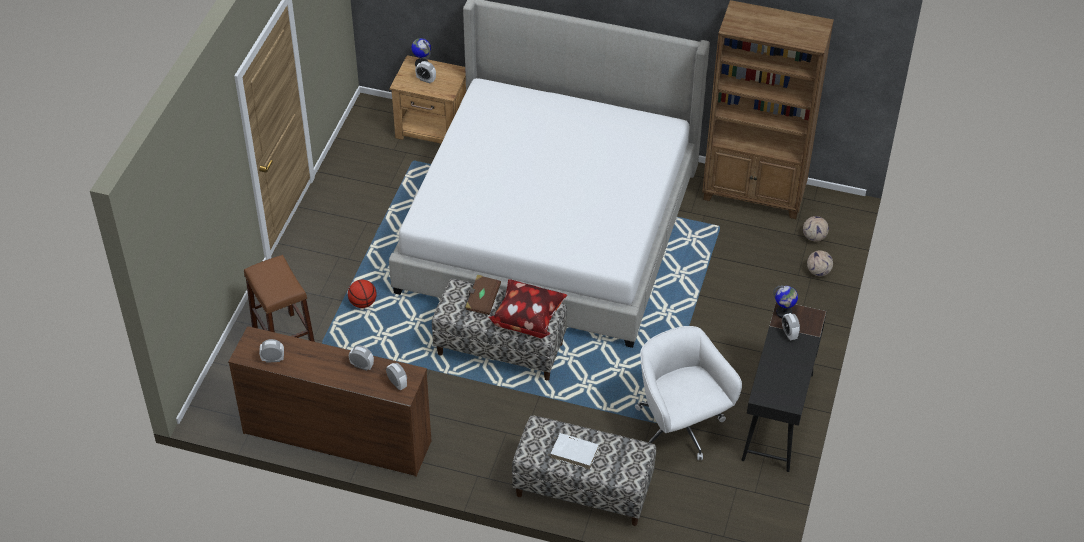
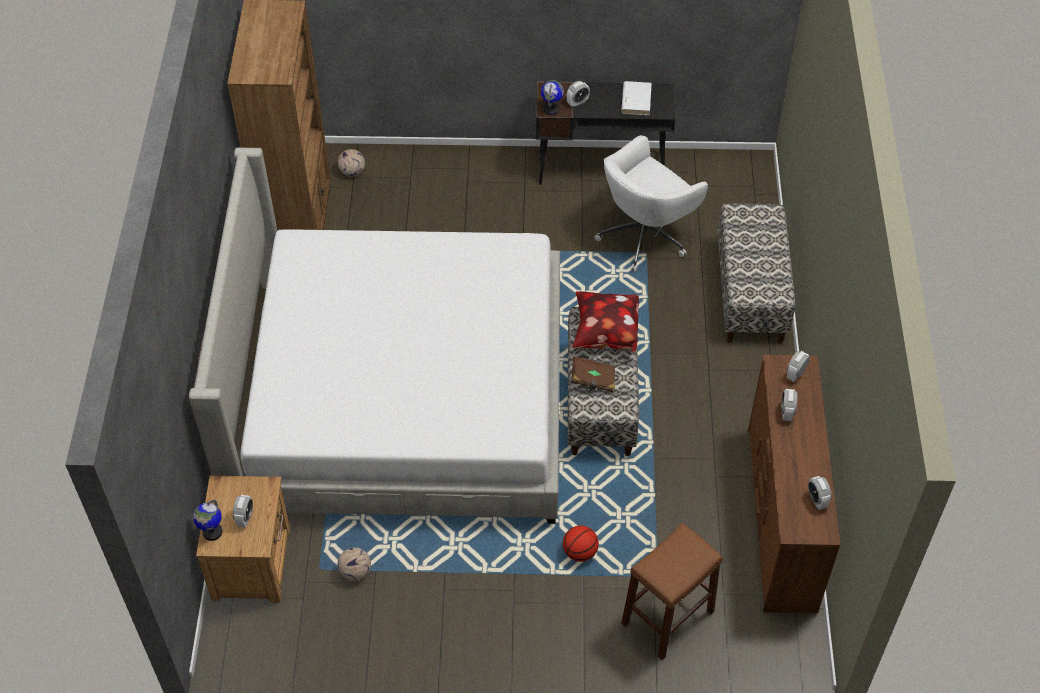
camera: 105 degrees left, 5 degrees up
white book [550,433,600,470] -> white book moved to [621,81,652,115]
football [807,250,833,276] -> football moved to [338,548,371,581]

